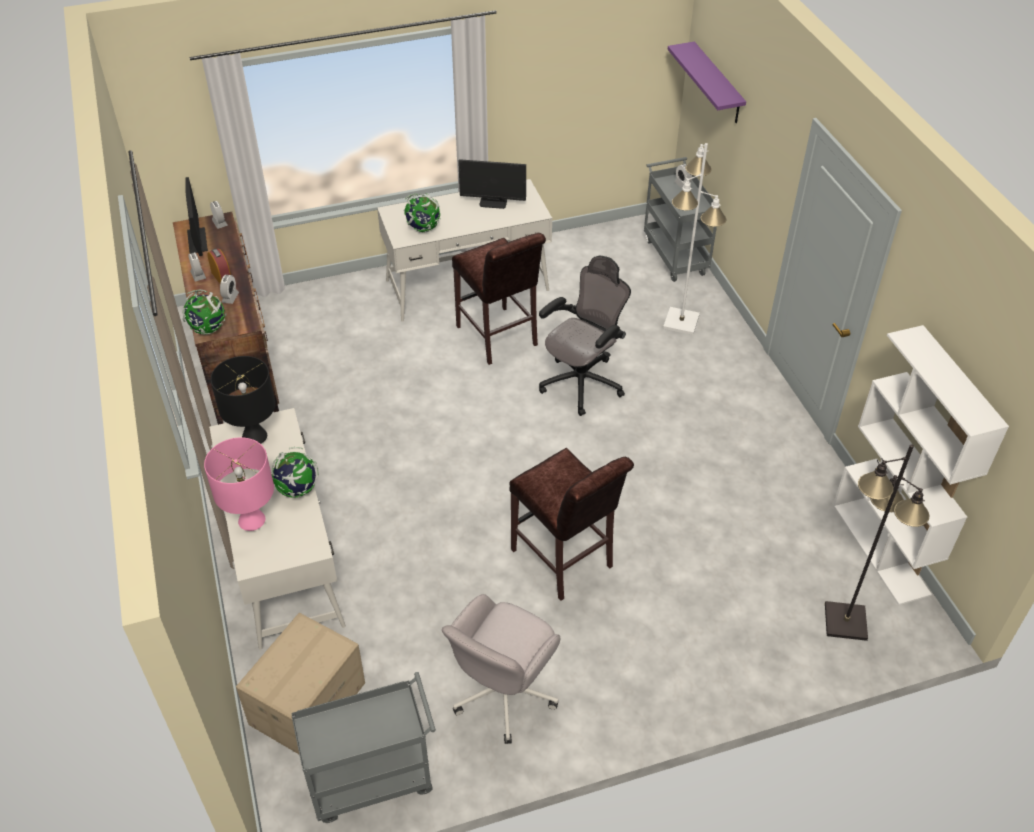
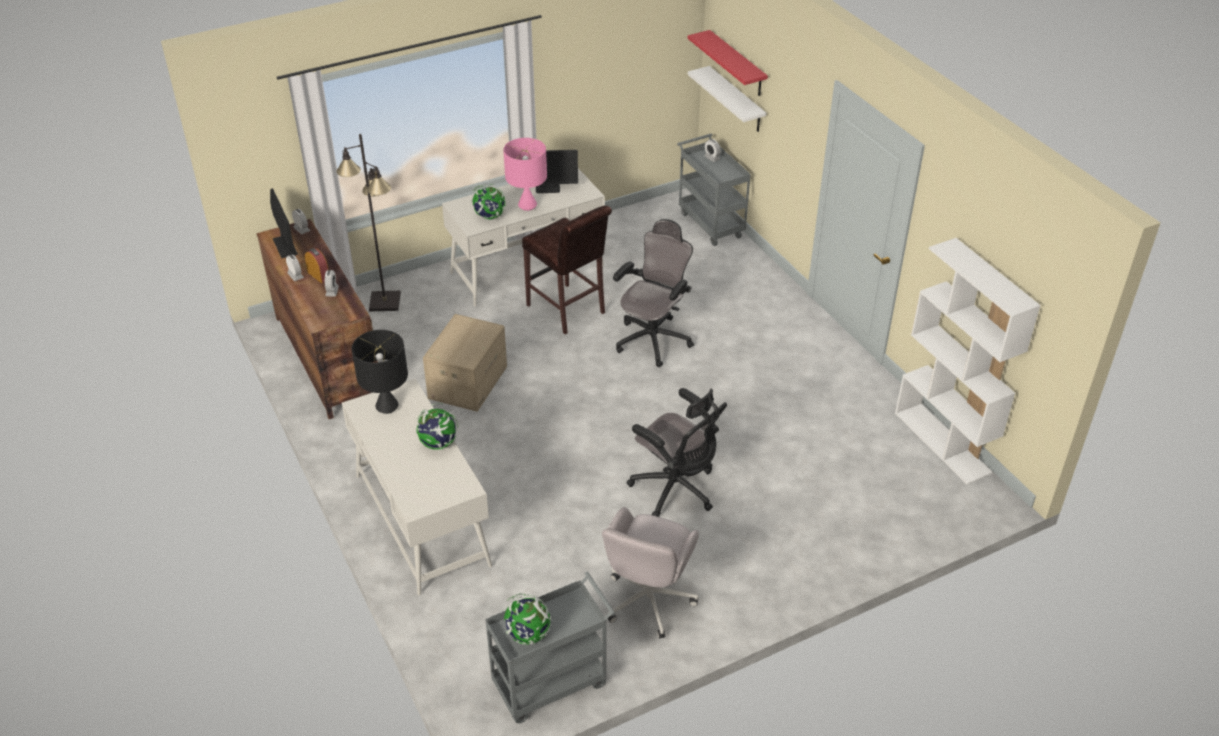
camera: 10 degrees left, 5 degrees down
globe [182,290,226,335] -> globe moved to [504,593,551,645]
pink table lamp [204,437,274,531] -> pink table lamp moved to [503,138,547,211]
cardboard box [236,613,365,754] -> cardboard box moved to [423,314,507,412]
brown stool [509,448,634,601] -> office chair [626,388,727,517]
white floor lamp [663,143,726,335] -> none
purple shelf [668,41,746,123] -> red shelf [688,30,768,96]
black floor lamp [825,444,930,641] -> black floor lamp moved to [336,134,401,312]
none -> white shelf [688,66,766,132]

